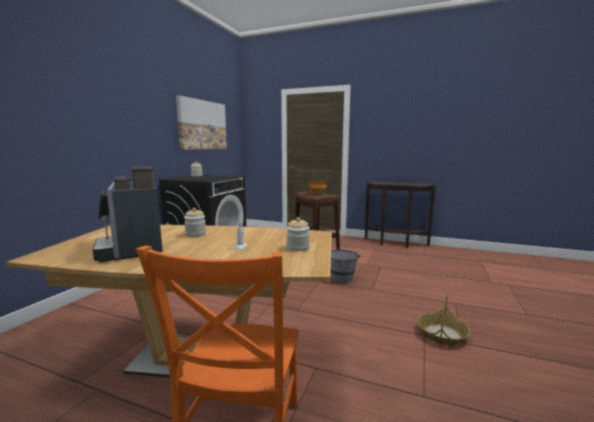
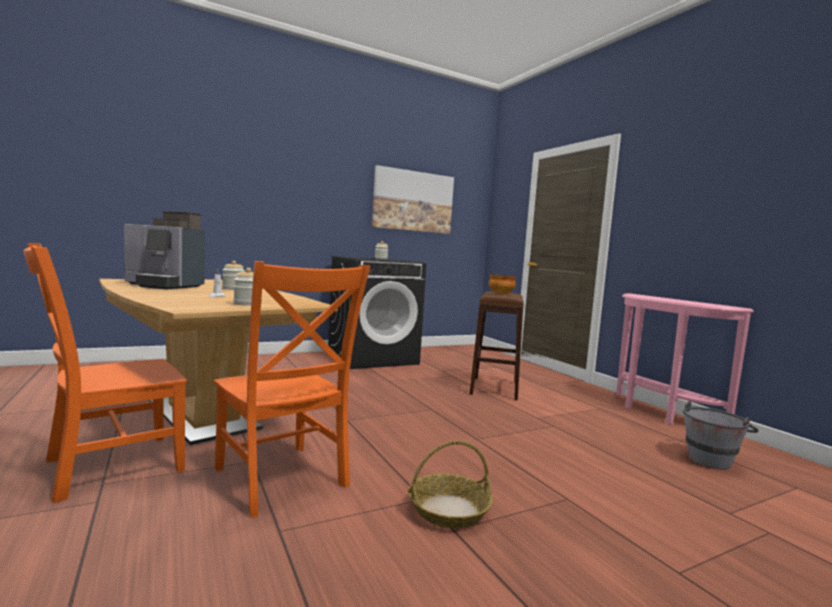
camera: 40 degrees right, 5 degrees down
coffee machine [92,166,163,262] -> coffee machine turned 90 degrees counterclockwise [124,211,205,290]
grey bucket [331,250,361,283] -> grey bucket moved to [683,401,759,470]
brown console table [365,181,436,248] -> pink console table [616,294,754,424]
none -> orange chair [214,261,370,517]

